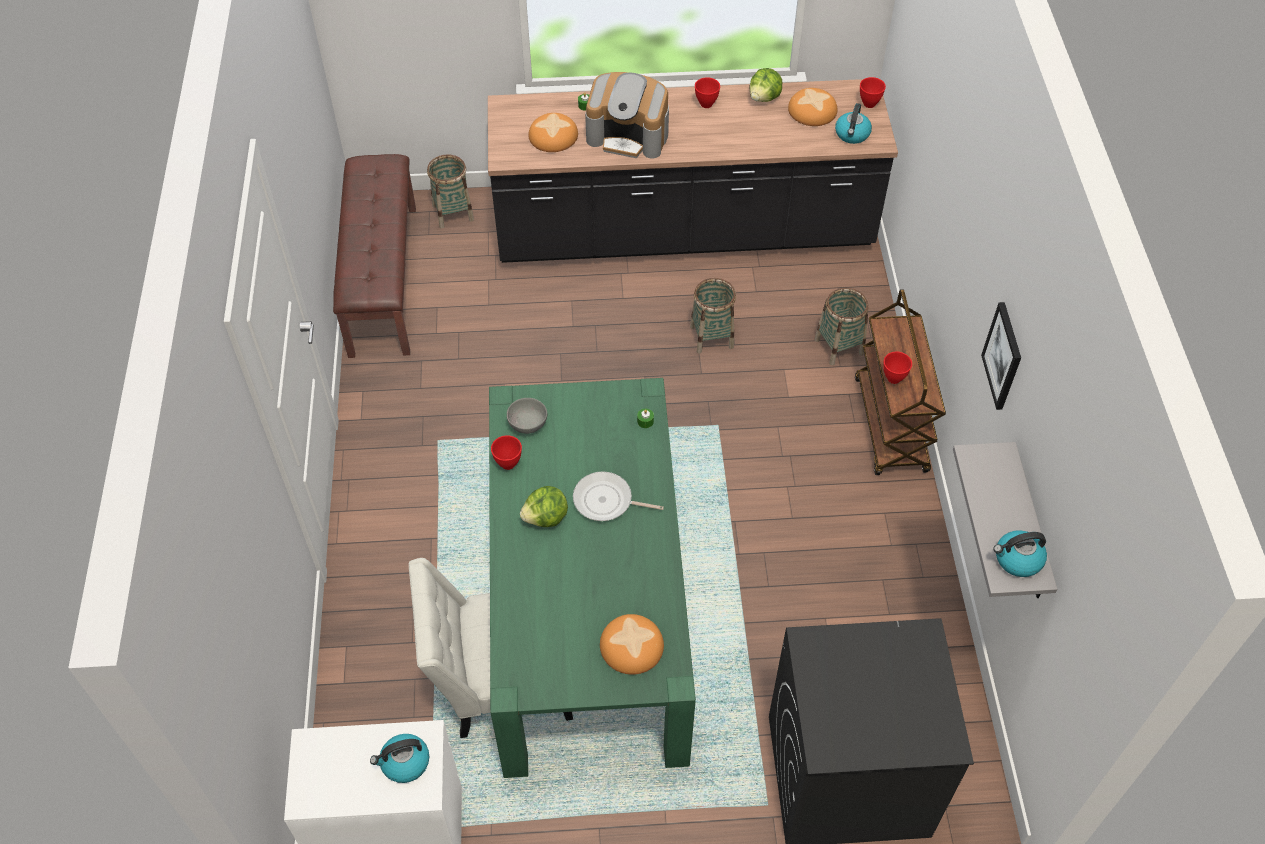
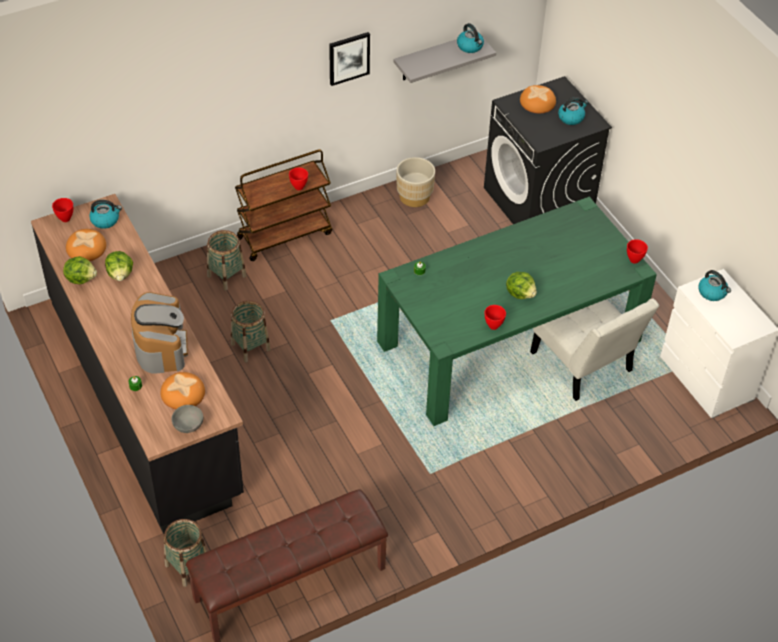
camera: 115 degrees left, 5 degrees down
grey bowl [507,398,547,434] -> grey bowl moved to [172,405,203,433]
frying pan [573,471,664,521] -> none
bread [600,614,664,675] -> bread moved to [520,85,556,113]
red bowl [695,77,720,108] -> red bowl moved to [627,239,648,264]
none -> lettuce [105,251,133,281]
none -> beige planter [397,157,435,207]
none -> kettle [558,97,588,125]

